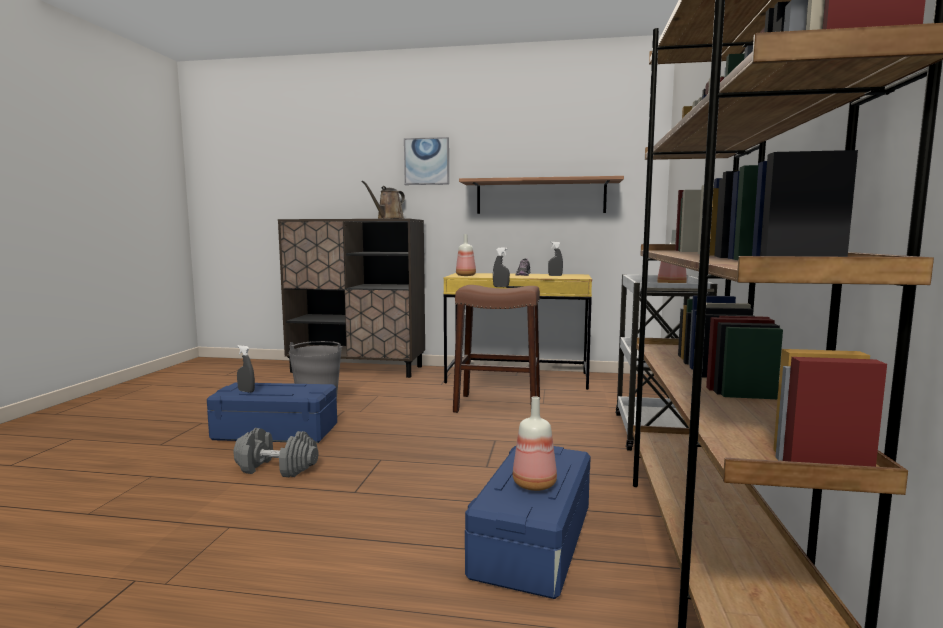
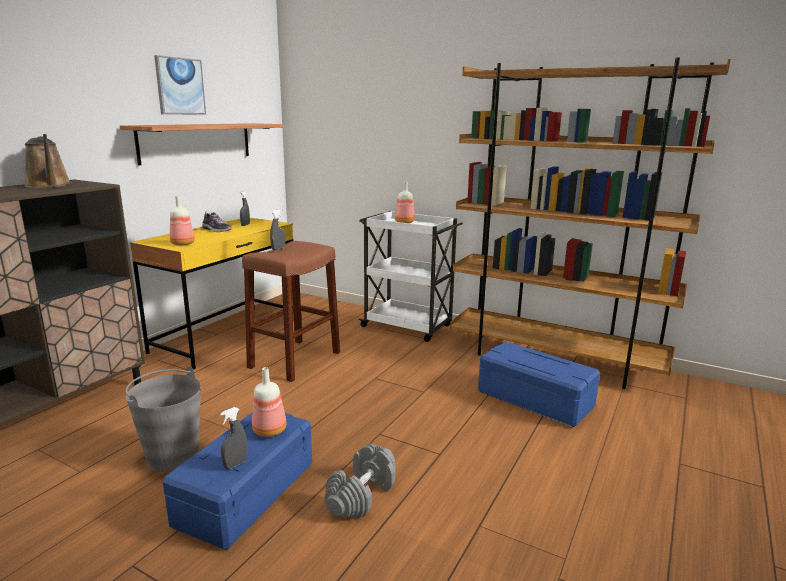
camera: 70 degrees left, 10 degrees up
picture [404,137,449,185] -> picture moved to [154,55,206,115]
bottle [513,396,557,491] -> bottle moved to [252,367,286,437]

